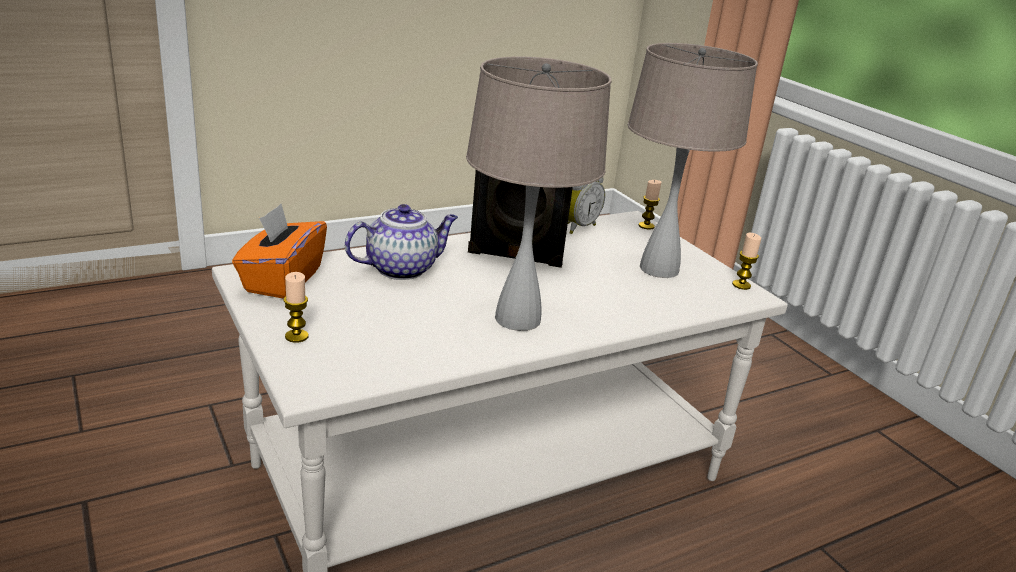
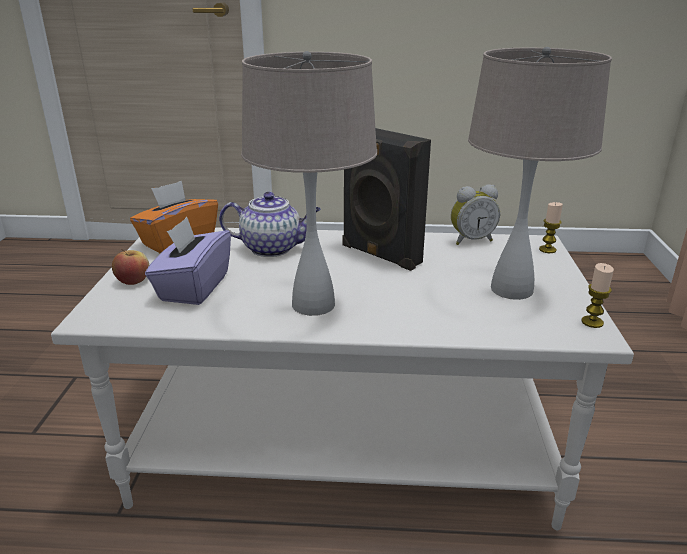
camera: 35 degrees right, 0 degrees up
candle [284,272,308,343] -> apple [112,249,149,285]
none -> purple tissue box [145,217,231,305]

